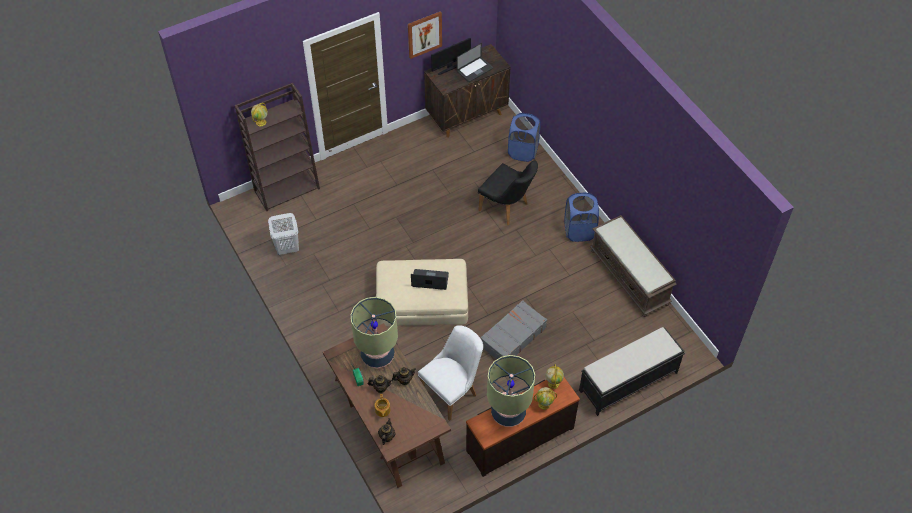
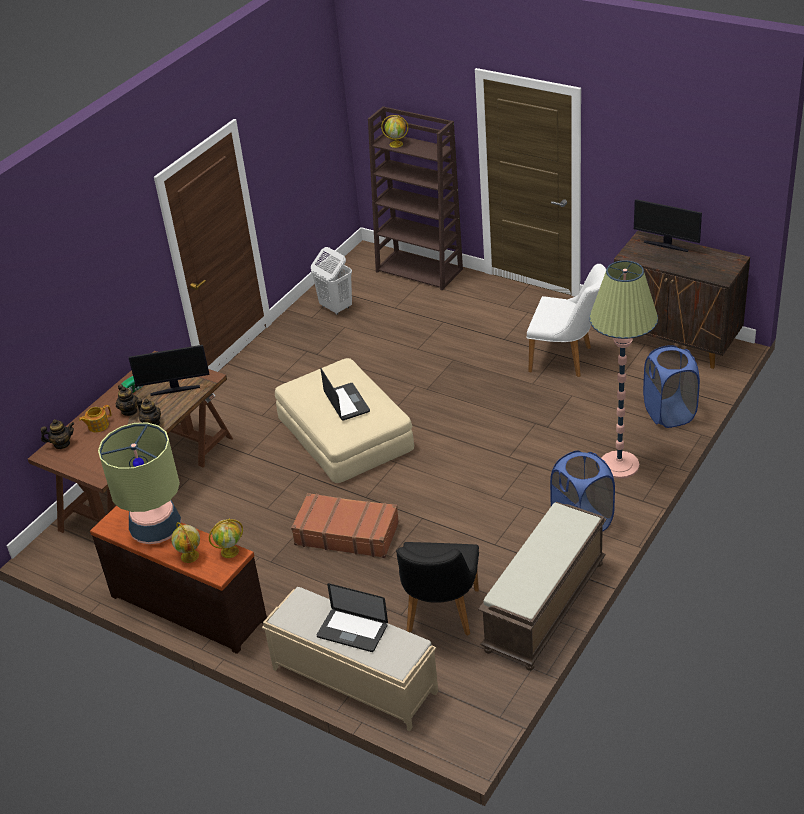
camera: 65 degrees right, 15 degrees down
table lamp [351,297,398,368] -> monitor [129,345,209,396]
picture [408,11,442,59] -> none
white chair [418,325,483,421] -> white chair moved to [526,264,606,377]
laptop [457,43,493,82] -> laptop moved to [317,583,388,652]
black chair [478,160,538,225] -> black chair moved to [396,542,479,636]
grey suitcase [480,300,547,359] -> brown suitcase [291,493,399,558]
black bench [579,327,685,416] -> beige bench [262,587,438,732]
none -> floor lamp [589,260,658,479]

